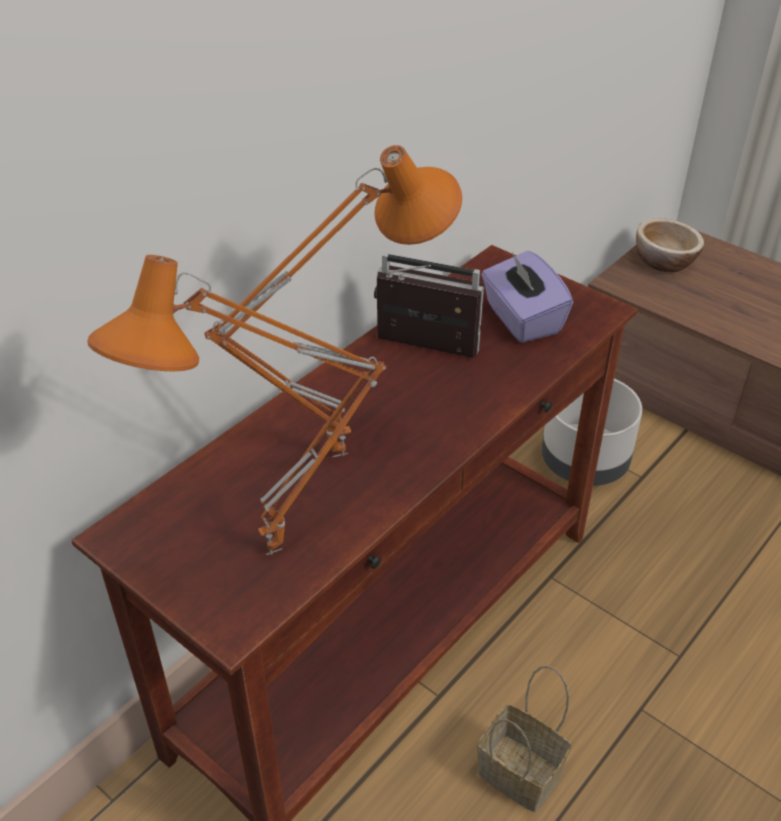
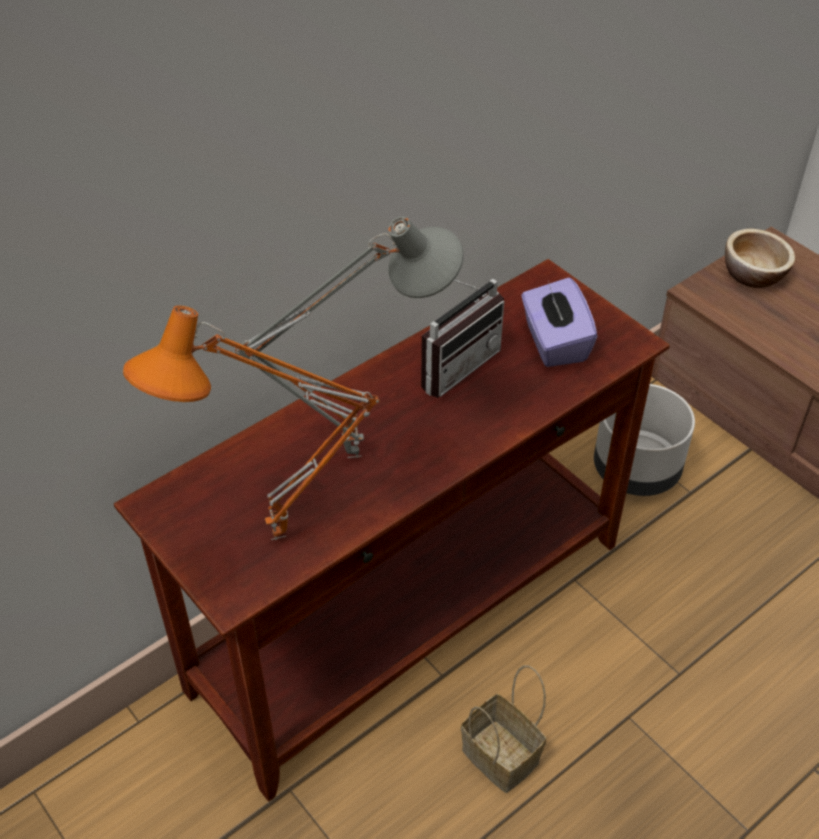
camera: 10 degrees right, 5 degrees up
orange table lamp [204,145,462,457] -> grey table lamp [235,216,464,458]
radio [374,252,484,358] -> radio turned 105 degrees clockwise [421,278,504,398]

